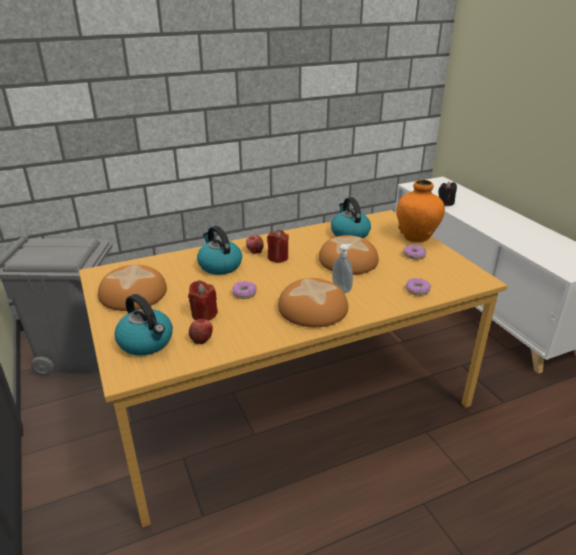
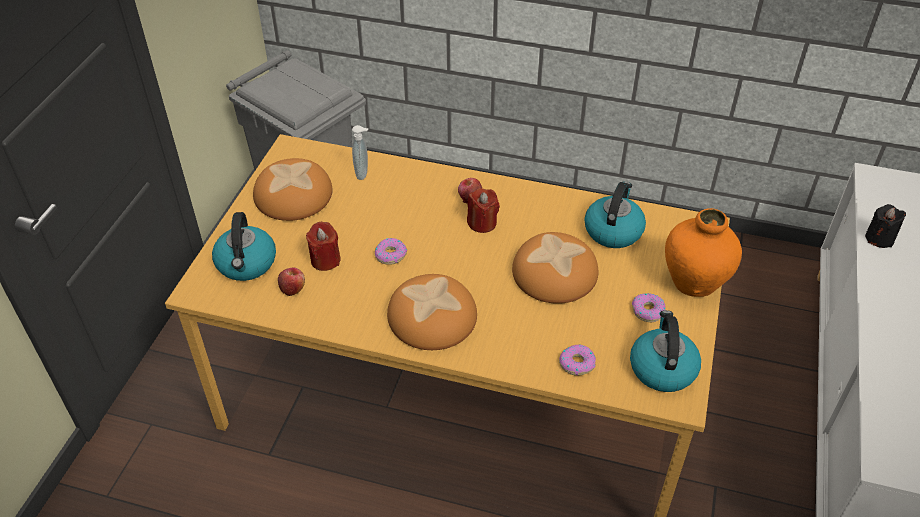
camera: 40 degrees right, 15 degrees up
kettle [197,226,242,275] -> kettle moved to [630,310,701,392]
soap dispenser [332,244,353,293] -> soap dispenser moved to [352,125,368,180]

